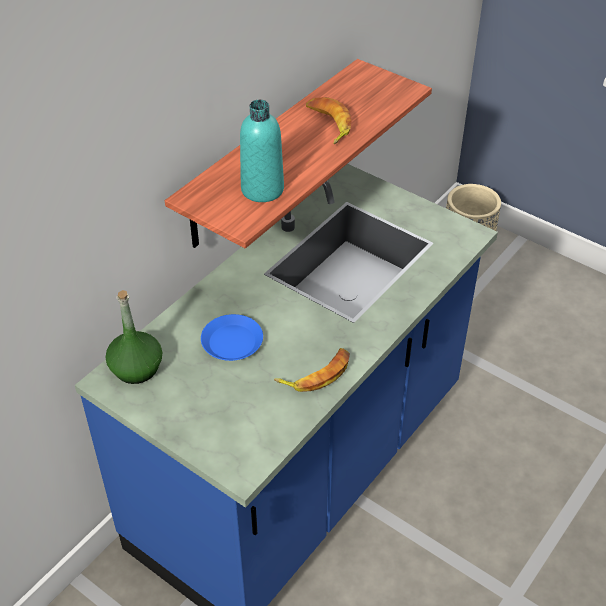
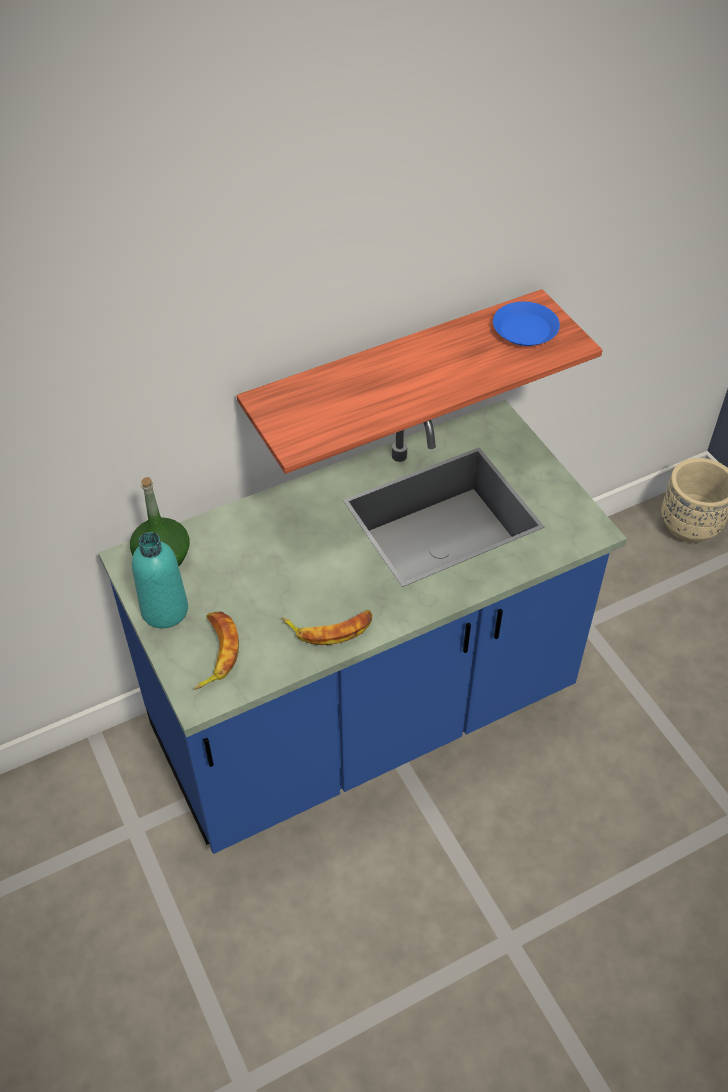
camera: 25 degrees right, 5 degrees up
blue plate [201,314,263,361] -> blue plate moved to [493,302,560,346]
turquoise bottle [240,100,284,202] -> turquoise bottle moved to [132,532,188,628]
banana [306,97,352,144] -> banana moved to [194,612,239,690]

